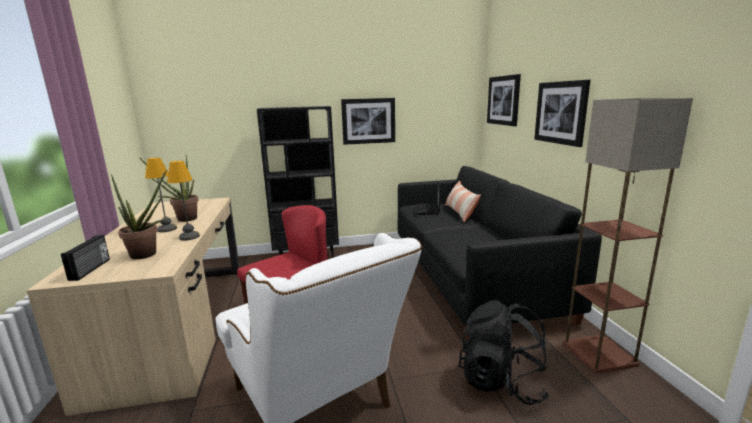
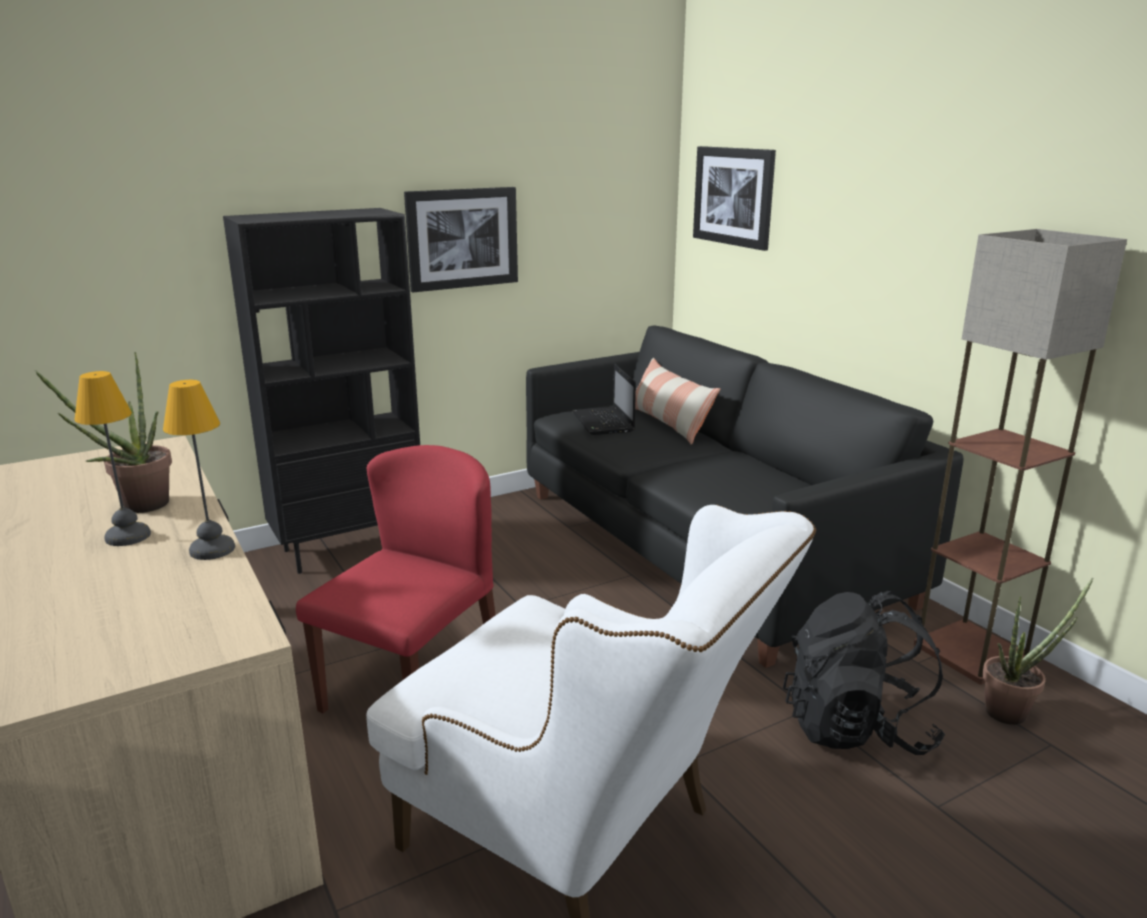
camera: 20 degrees left, 5 degrees up
radio [61,235,110,281] -> none
potted plant [111,171,167,259] -> potted plant moved to [982,578,1093,725]
picture [534,80,590,147] -> none

